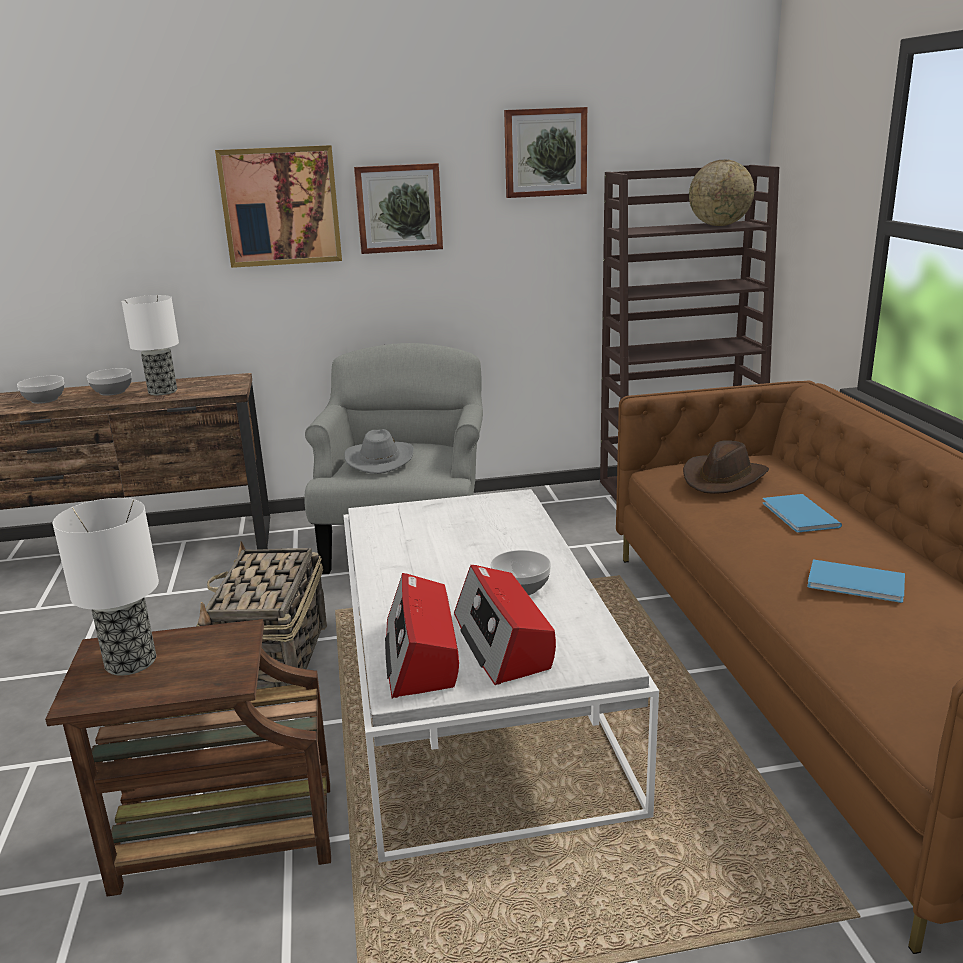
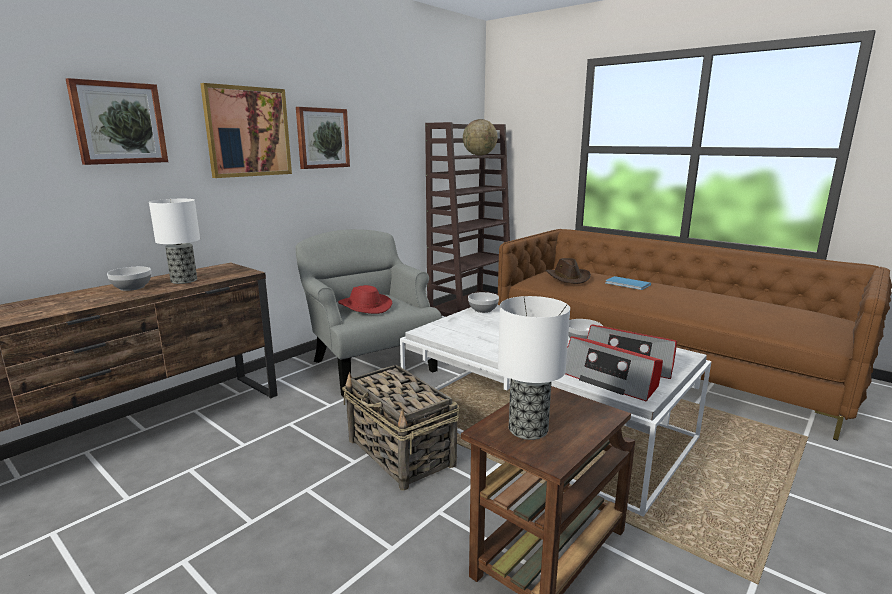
camera: 40 degrees left, 5 degrees down
bowl [17,376,64,404] -> bowl moved to [468,292,499,313]
grey hat [344,429,414,474] -> red hat [338,285,392,314]
picture [504,107,587,198] -> picture moved to [66,78,168,165]
blue book [807,559,905,603] -> none

